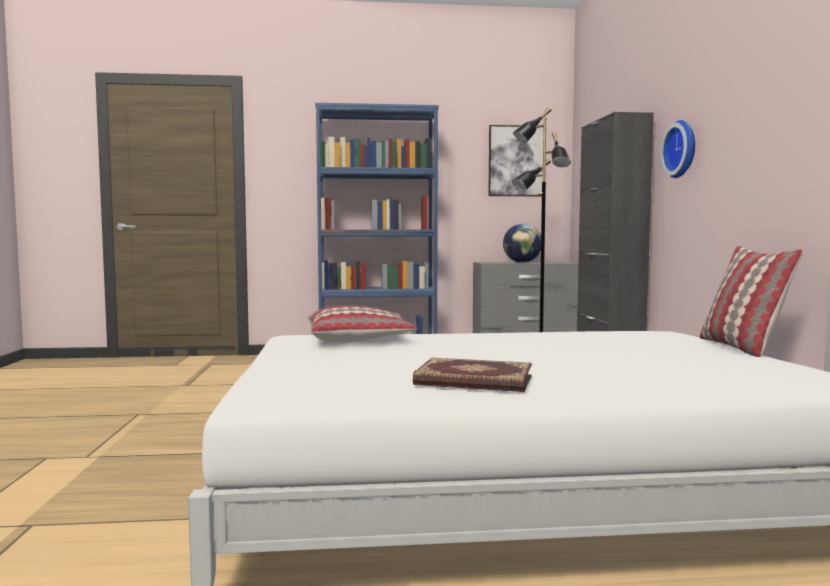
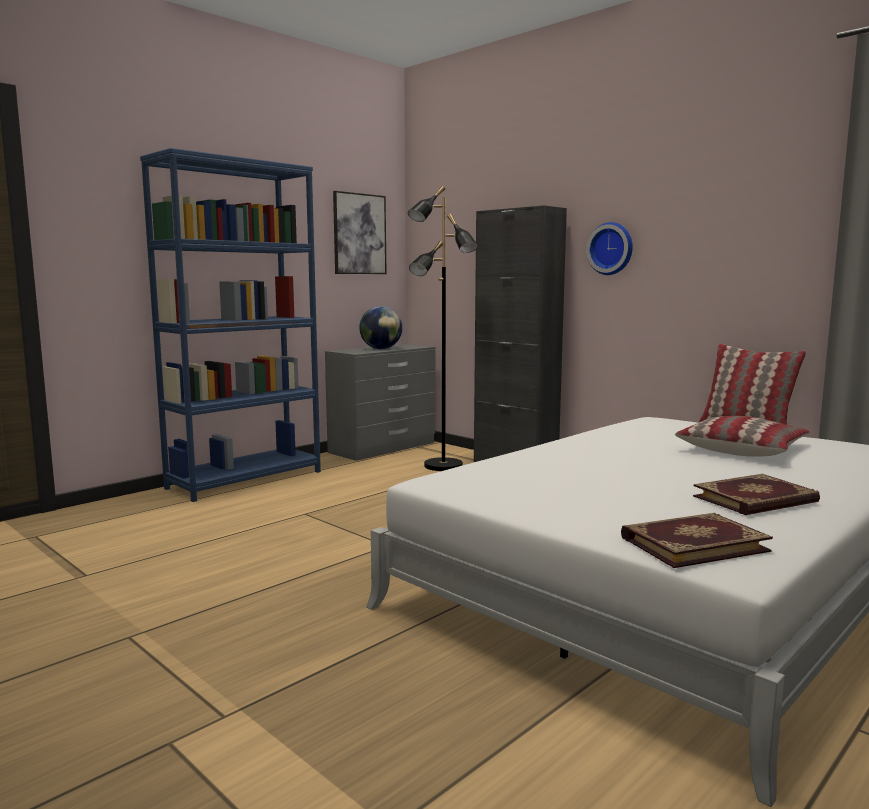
camera: 40 degrees left, 5 degrees up
pillow [308,305,417,343] -> pillow moved to [675,416,809,457]
none -> book [621,513,773,568]

